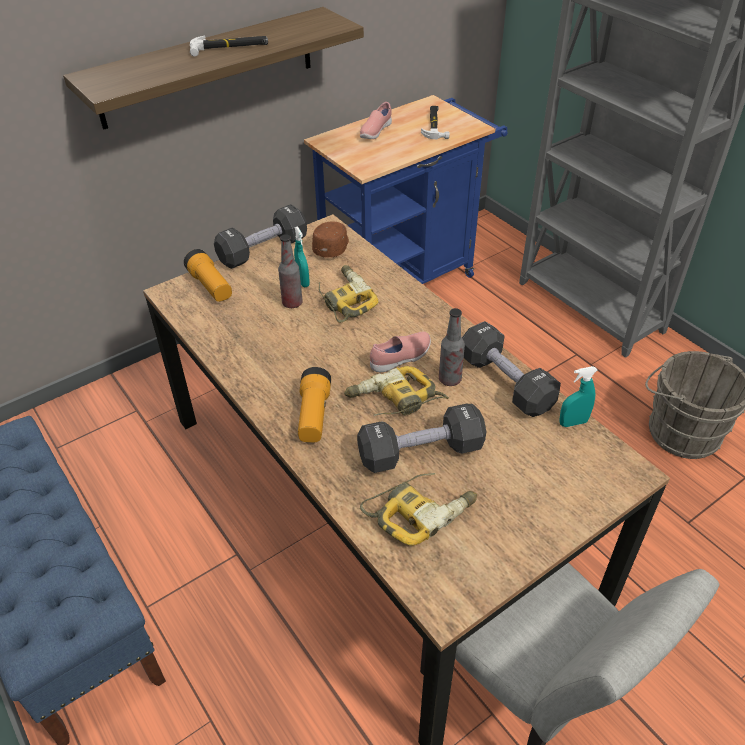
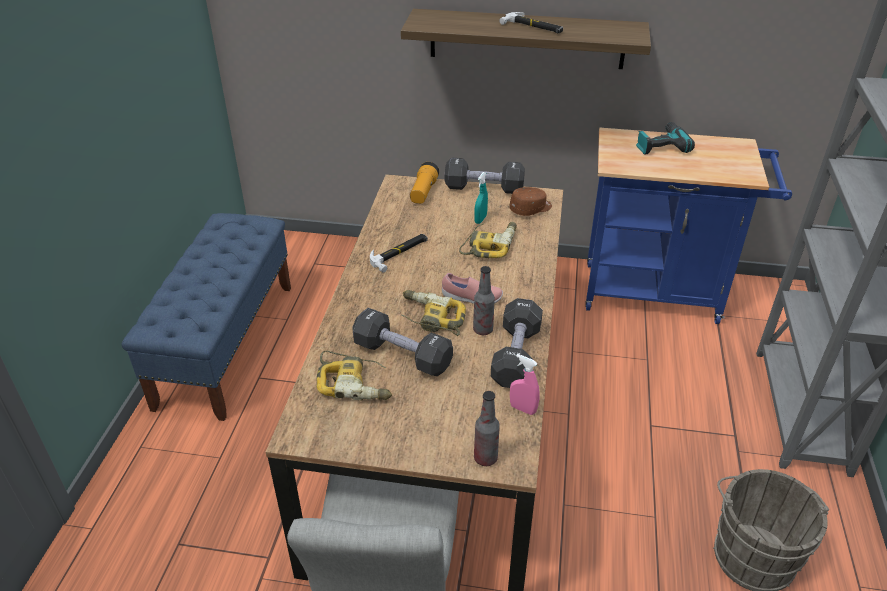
camera: 45 degrees right, 5 degrees down
bottle [278,234,303,308] -> bottle moved to [474,391,500,466]
flashlight [298,367,331,443] -> none
pink shoe [360,102,392,139] -> power drill [636,122,695,155]
hammer [421,106,449,139] -> hammer moved to [370,234,428,272]
turquoise spray bottle [559,366,598,427] -> pink spray bottle [510,354,540,415]

